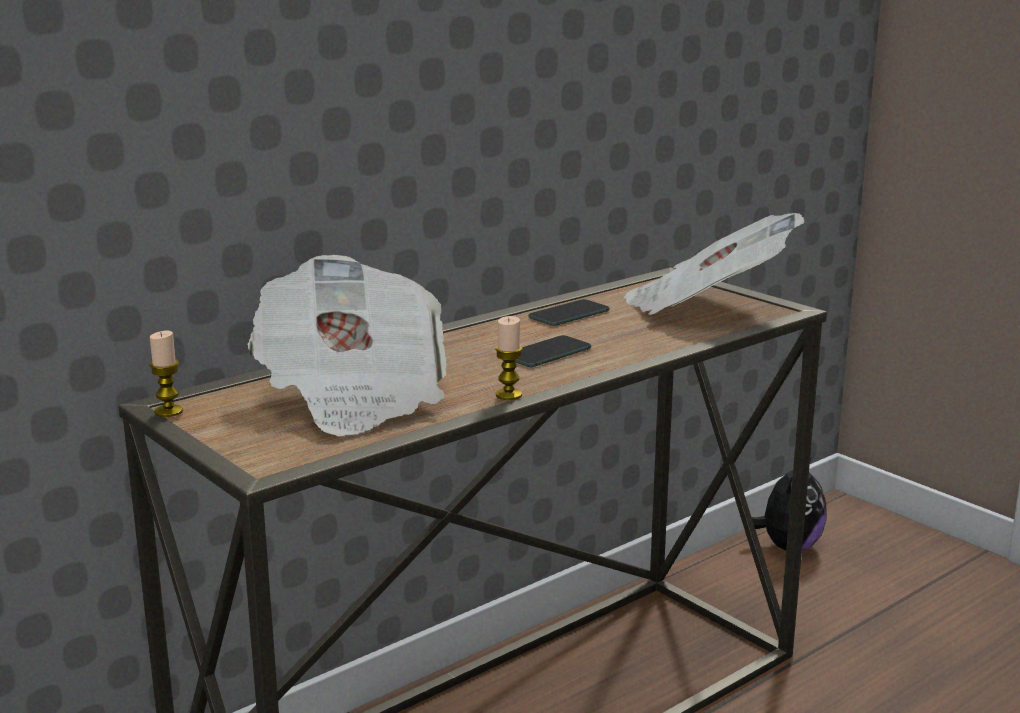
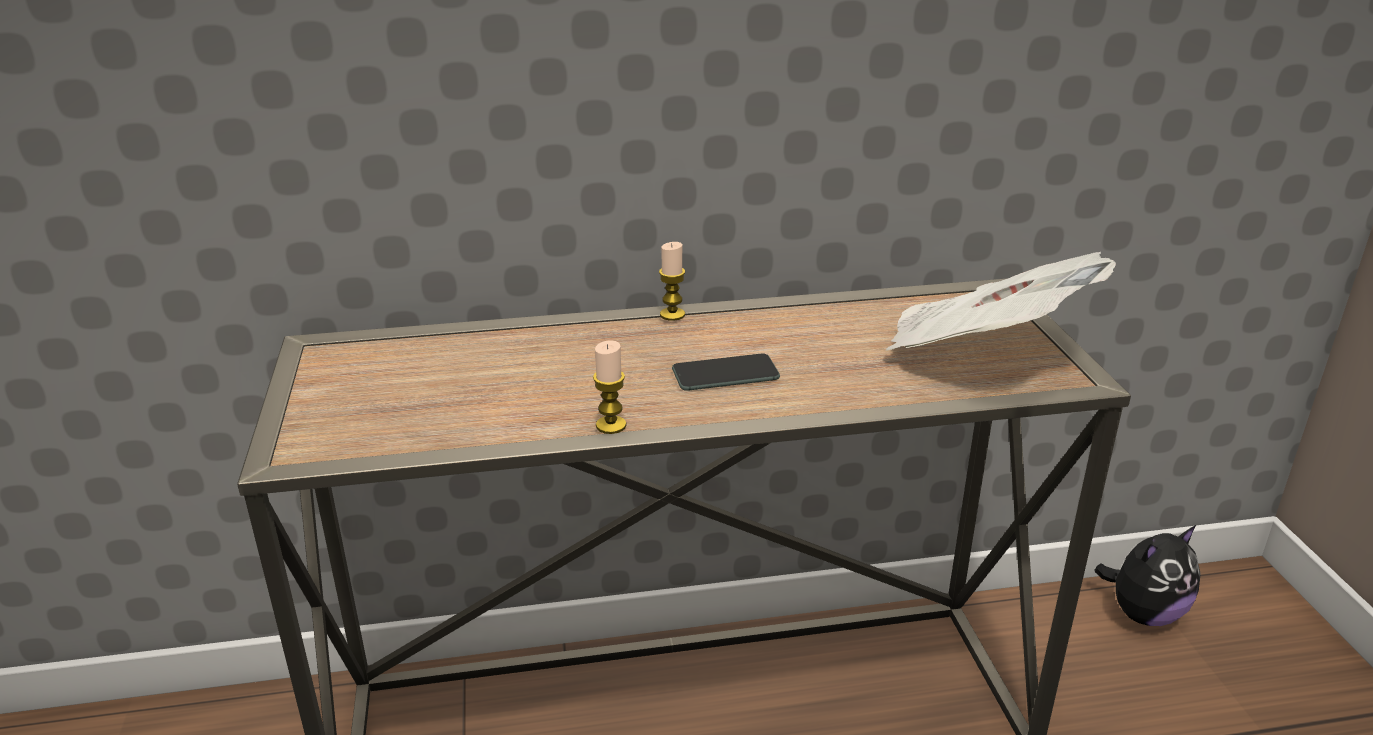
camera: 30 degrees right, 10 degrees up
candle [149,331,183,417] -> candle moved to [659,242,685,321]
newspaper [247,255,446,436] -> none
phone [528,299,610,326] -> none

